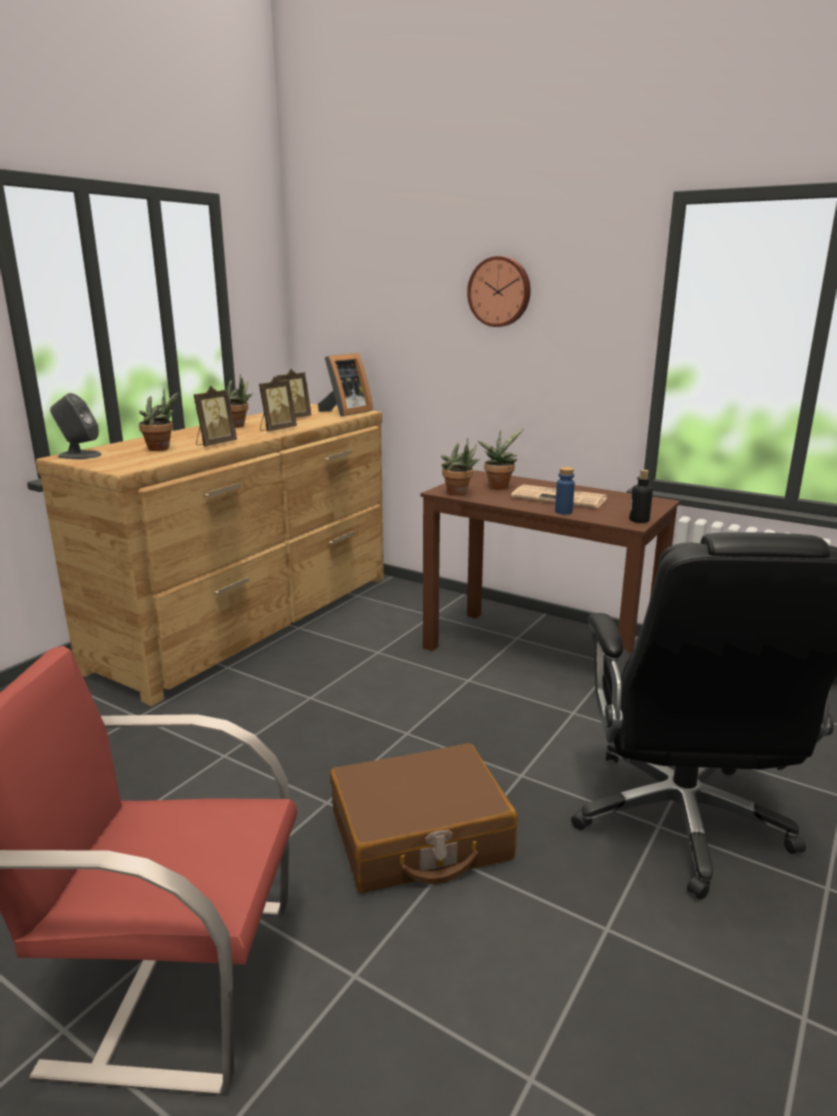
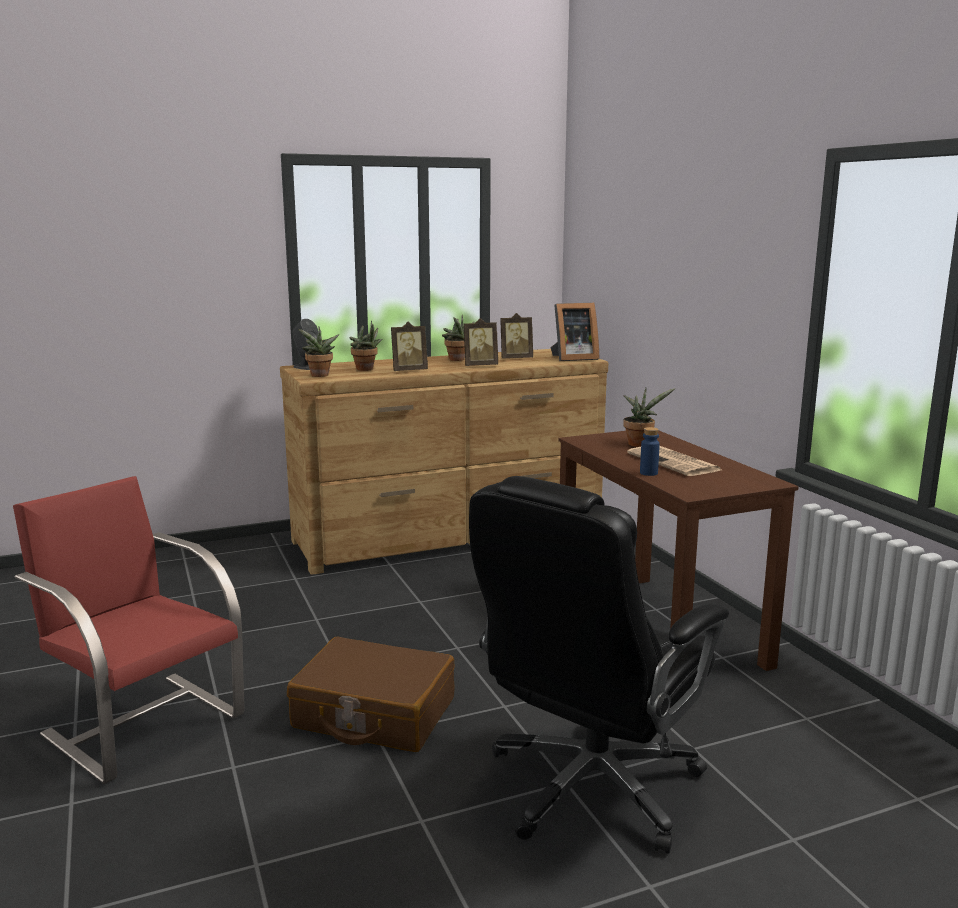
camera: 35 degrees right, 5 degrees down
potted plant [441,438,480,496] -> potted plant moved to [298,327,339,377]
wall clock [467,256,531,327] -> none
bottle [629,469,653,523] -> none

